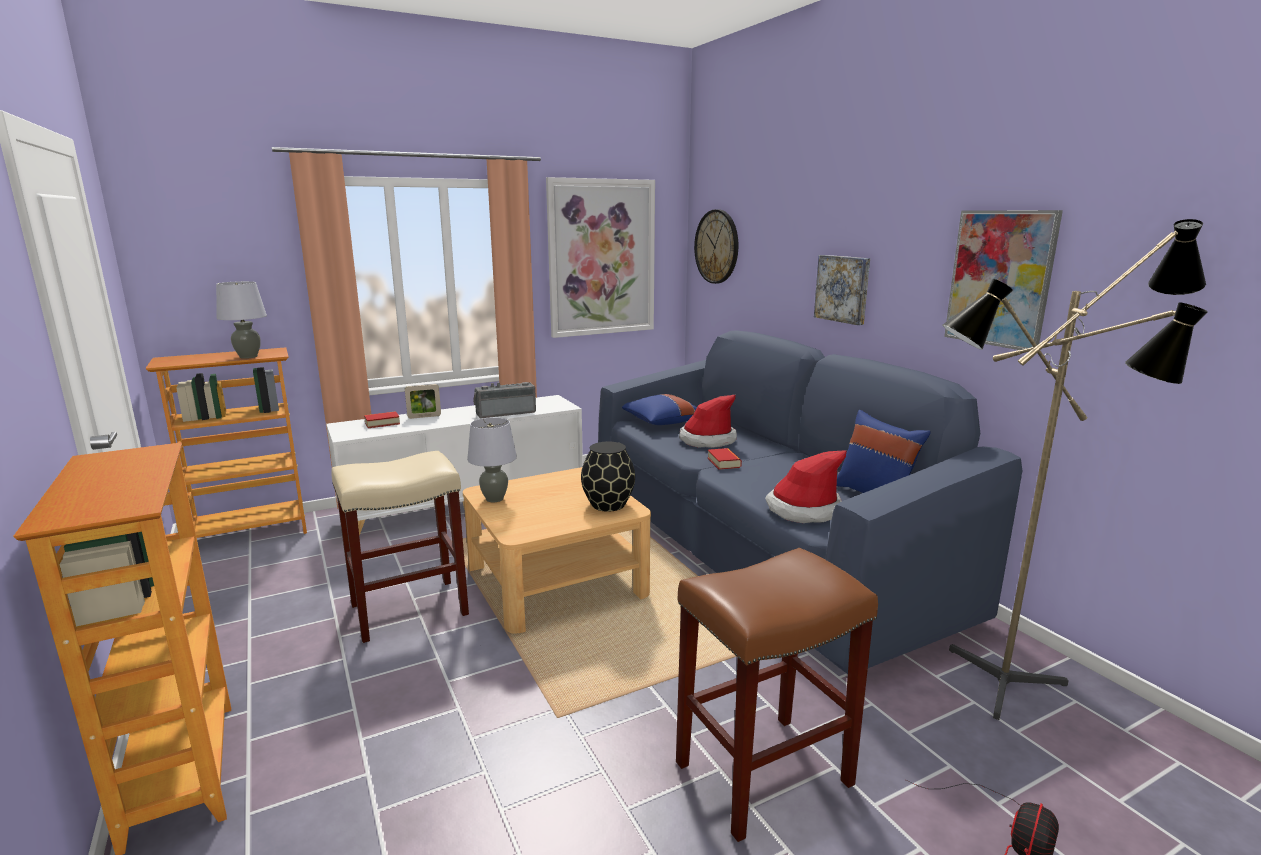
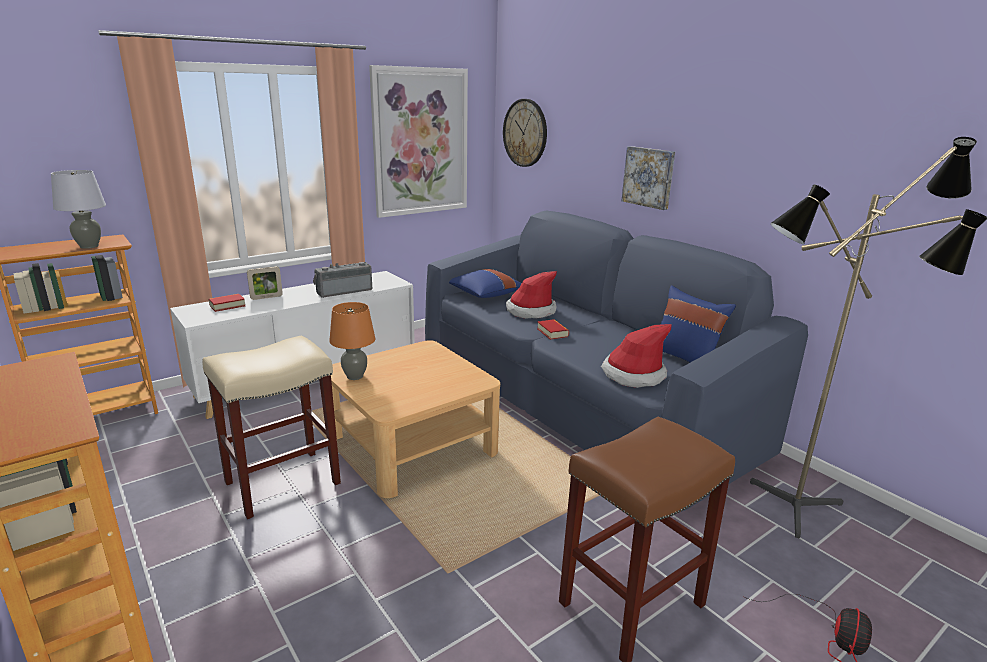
camera: 10 degrees left, 5 degrees up
grey table lamp [467,418,517,502] -> orange table lamp [329,302,375,380]
black vase [581,442,635,512] -> none
picture [944,210,1063,350] -> none

